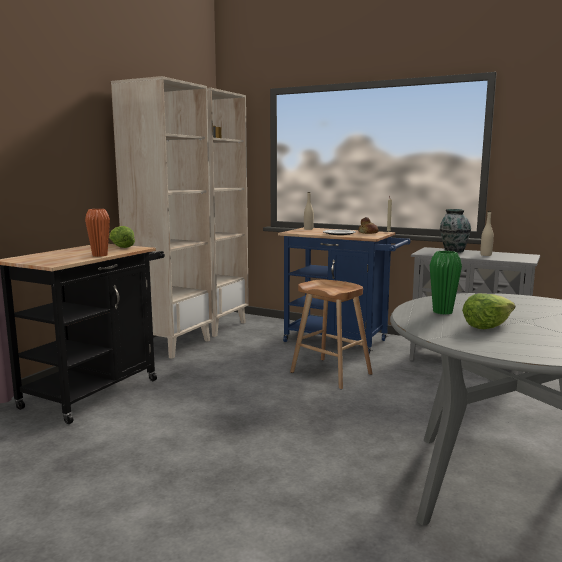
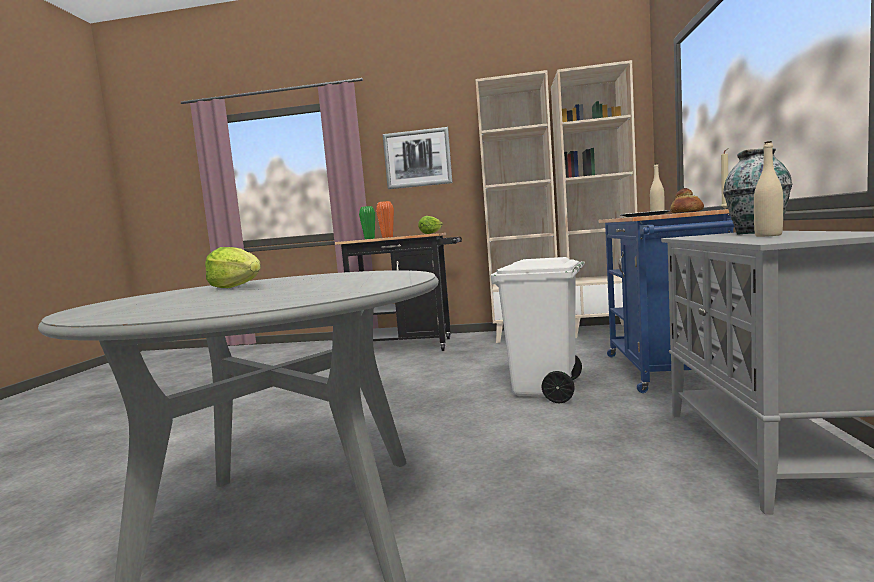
camera: 70 degrees right, 5 degrees down
brown stool [290,280,372,389] -> white trash can [491,257,585,403]
green vase [430,251,462,315] -> green vase moved to [359,206,375,239]
none -> picture [383,127,452,189]

